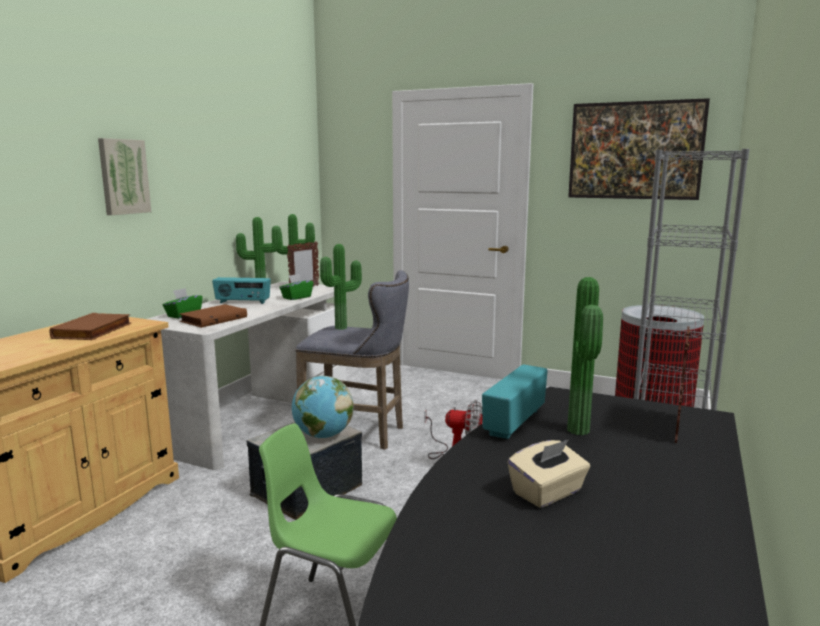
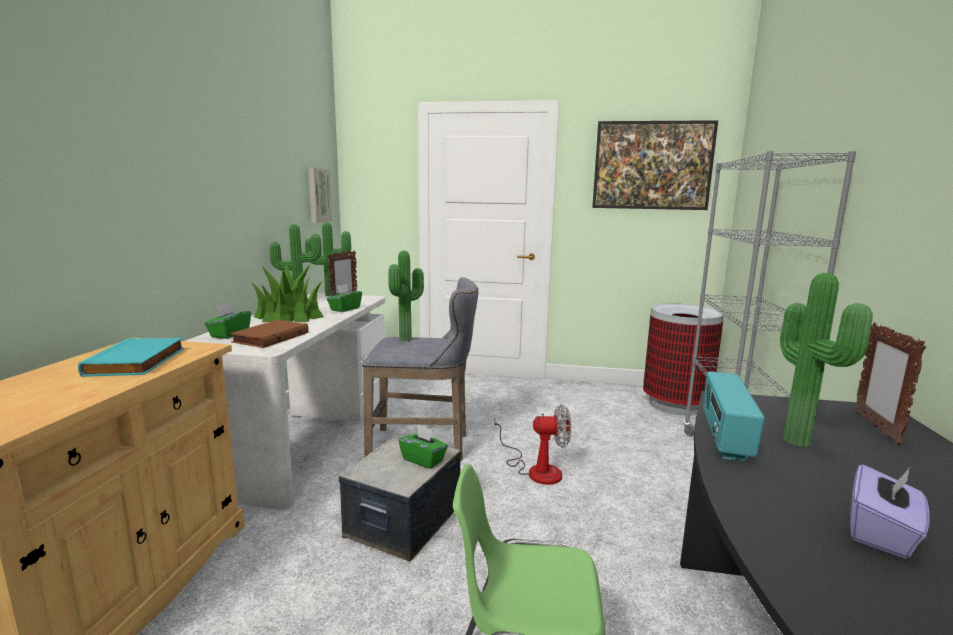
camera: 15 degrees left, 0 degrees up
brown book [49,313,131,340] -> turquoise book [78,338,184,377]
picture [98,138,151,215] -> picture moved to [308,167,332,223]
radio [212,277,271,304] -> potted plant [252,263,324,322]
globe [292,376,354,438] -> green tissue box [399,425,448,469]
beige tissue box [508,439,590,508] -> purple tissue box [850,465,930,559]

